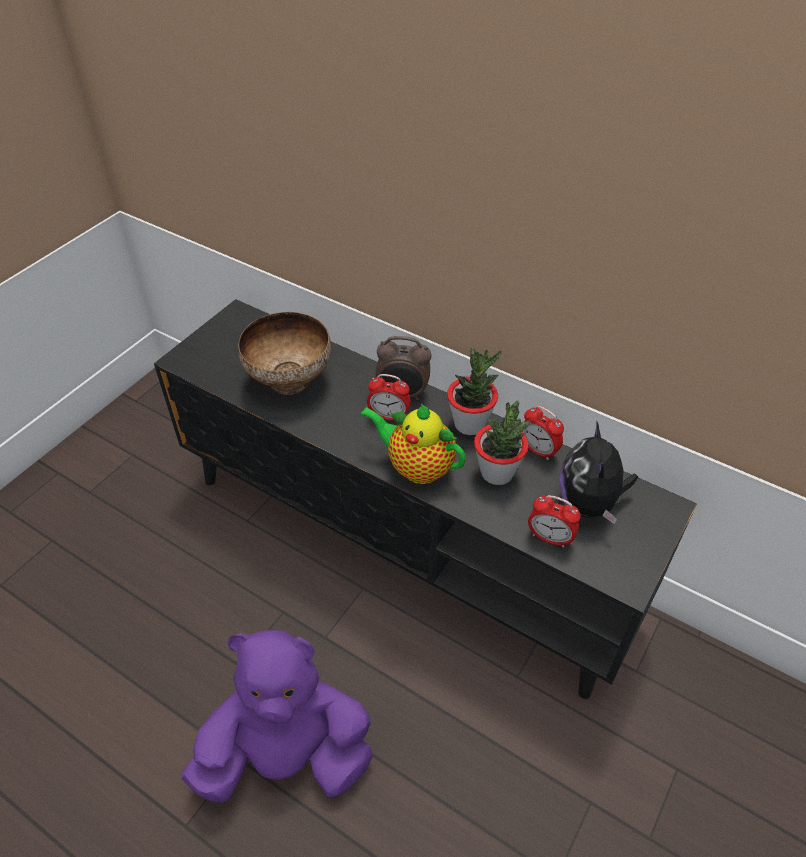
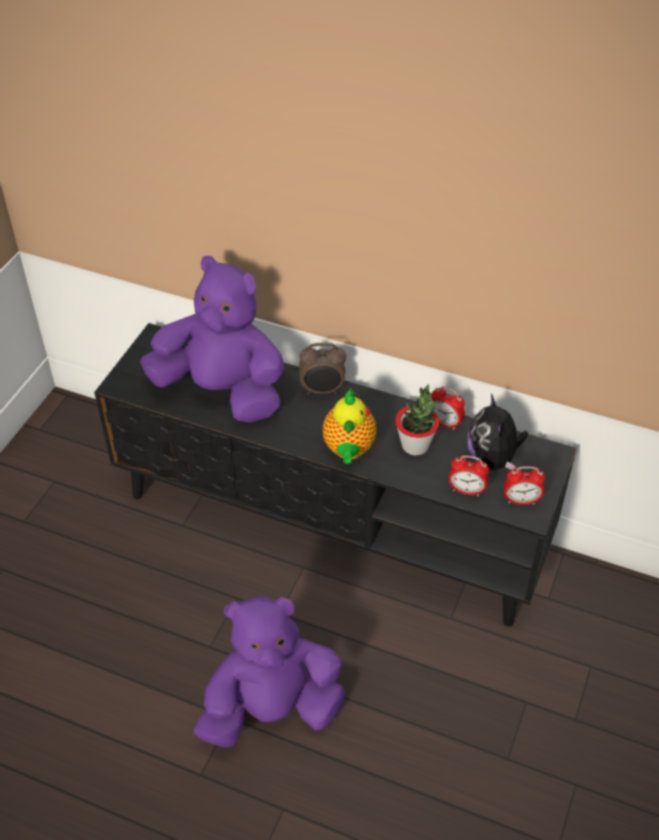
camera: 10 degrees left, 0 degrees up
bowl [238,312,331,395] -> purple plush toy [140,256,284,423]
teapot [360,403,466,484] -> teapot turned 105 degrees counterclockwise [322,388,377,464]
alarm clock [367,374,411,420] -> alarm clock moved to [504,466,545,505]
potted plant [447,347,502,435] -> none

